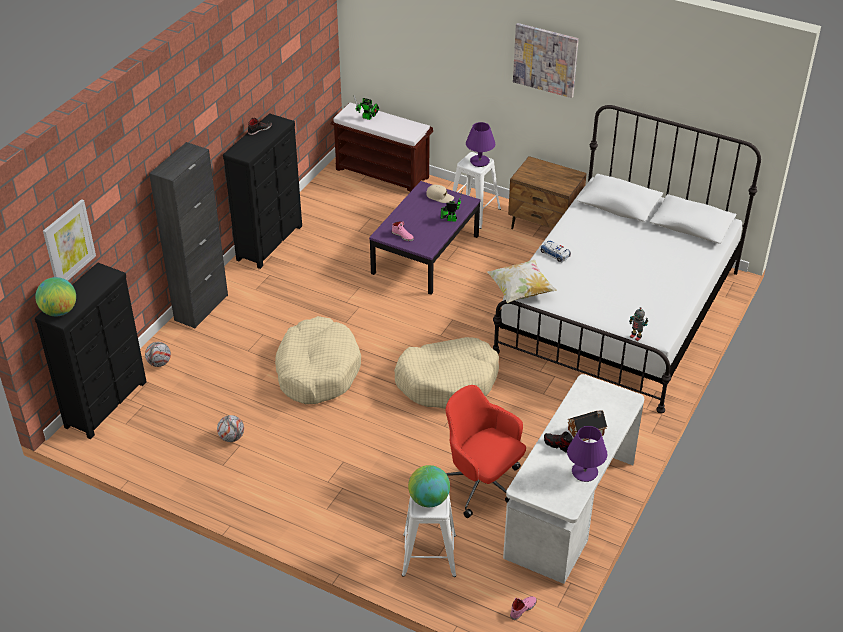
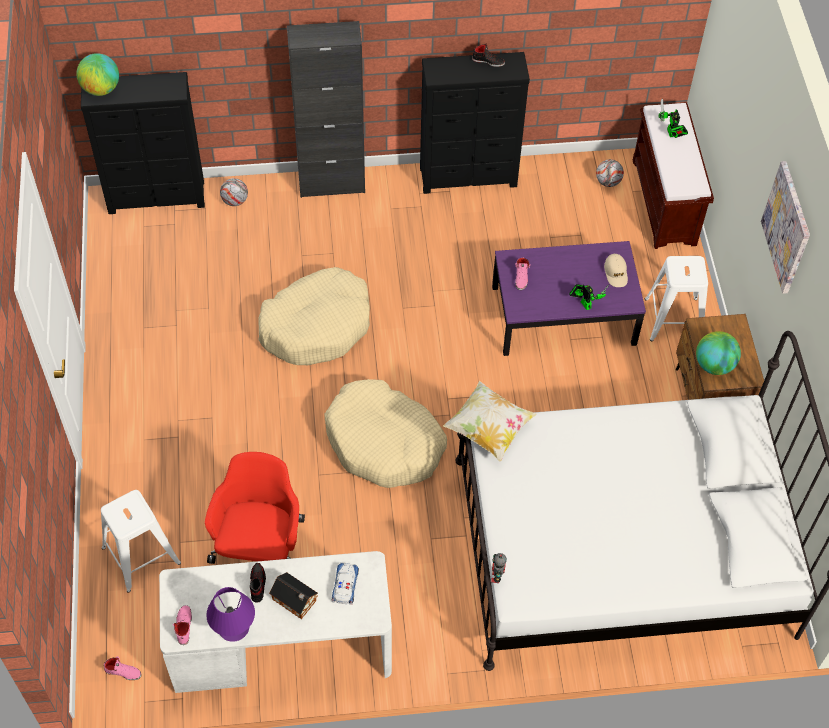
camera: 55 degrees right, 15 degrees up
picture [43,199,96,281] -> none
football [217,415,244,442] -> football moved to [596,159,624,187]
globe [408,465,450,507] -> globe moved to [696,331,741,375]
purple table lamp [466,122,495,167] -> none
toy car [540,241,571,262] -> toy car moved to [331,563,359,605]
none -> pink shoe [173,605,192,645]

